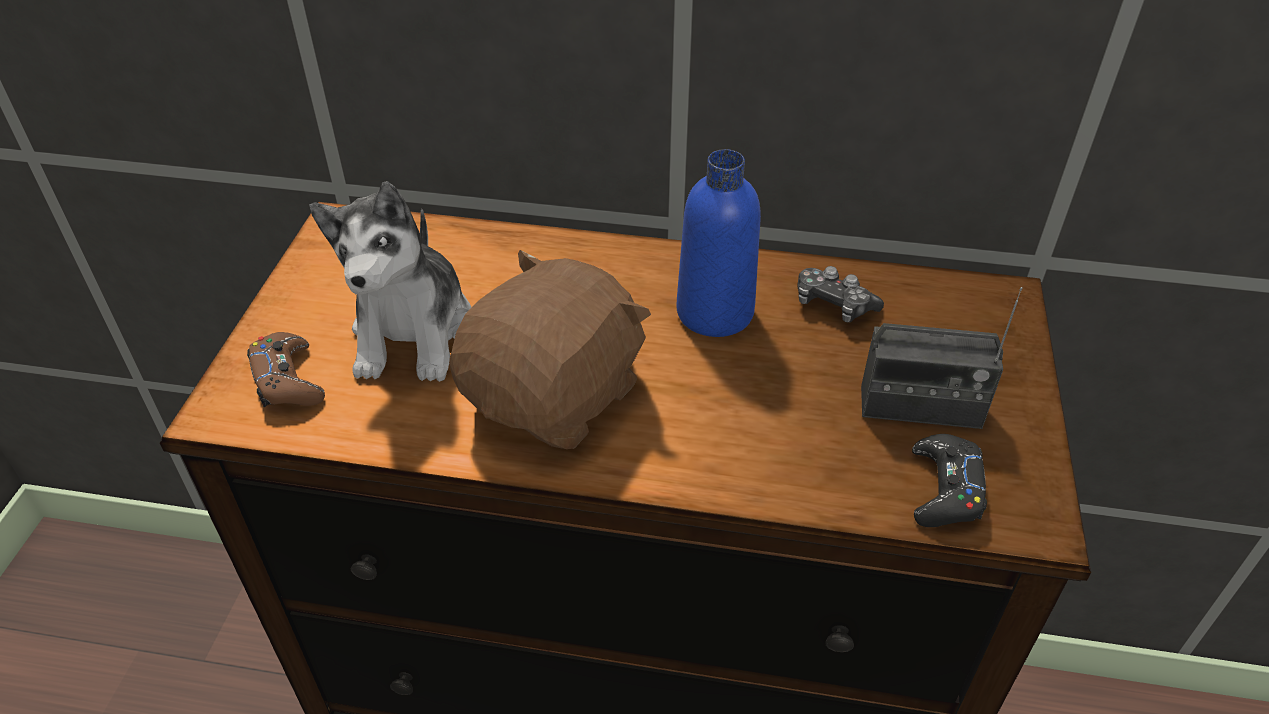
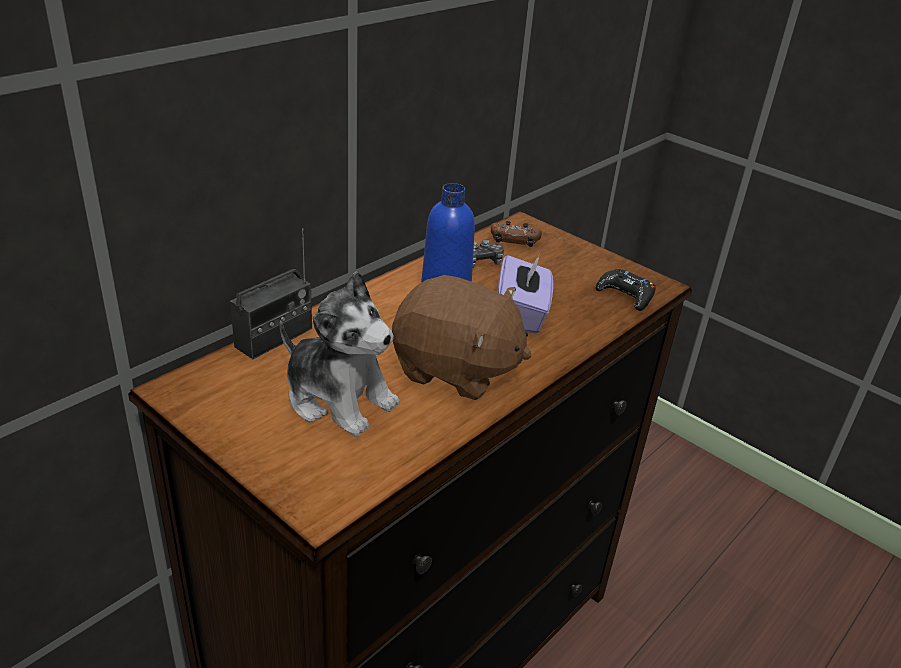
camera: 60 degrees left, 10 degrees down
brown game controller [247,332,325,407] -> brown game controller moved to [491,221,542,247]
brown plush toy [449,250,651,449] -> brown plush toy turned 135 degrees clockwise [392,275,532,400]
radio [861,287,1022,429] -> radio moved to [230,228,312,359]
none -> purple tissue box [497,254,553,333]

